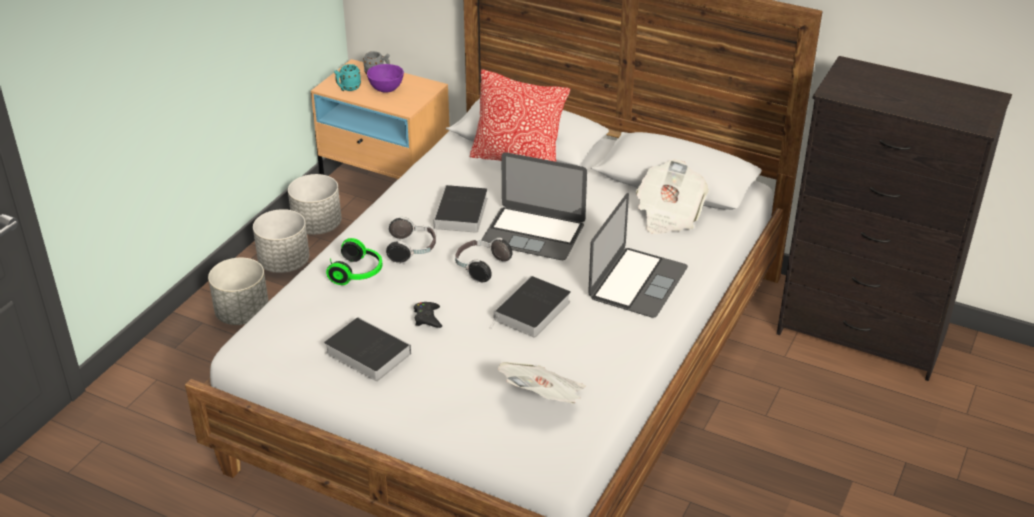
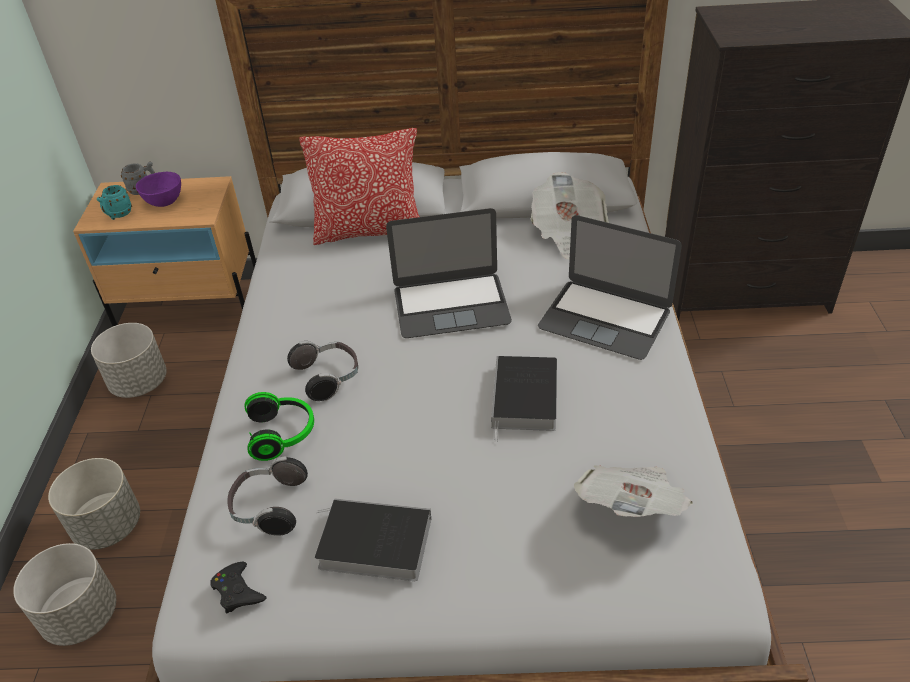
camera: 25 degrees left, 5 degrees up
grey planter [253,209,309,273] -> grey planter moved to [13,543,116,646]
black game controller [414,302,442,328] -> black game controller moved to [210,562,266,614]
book [433,185,488,236] -> none
headphones [455,238,512,283] -> headphones moved to [228,457,308,536]
laptop [588,193,688,318] -> laptop turned 120 degrees clockwise [538,215,682,360]

